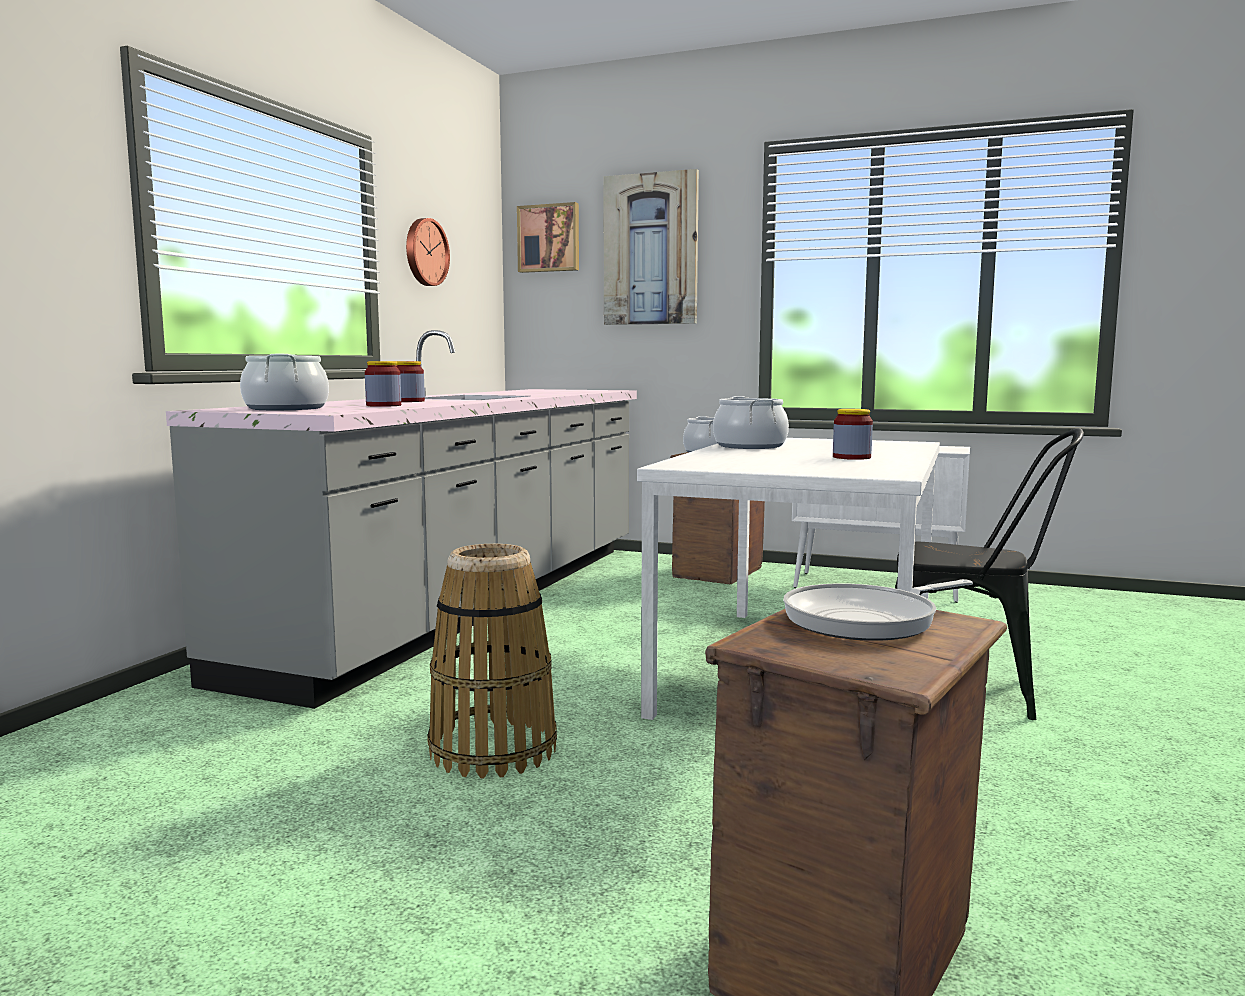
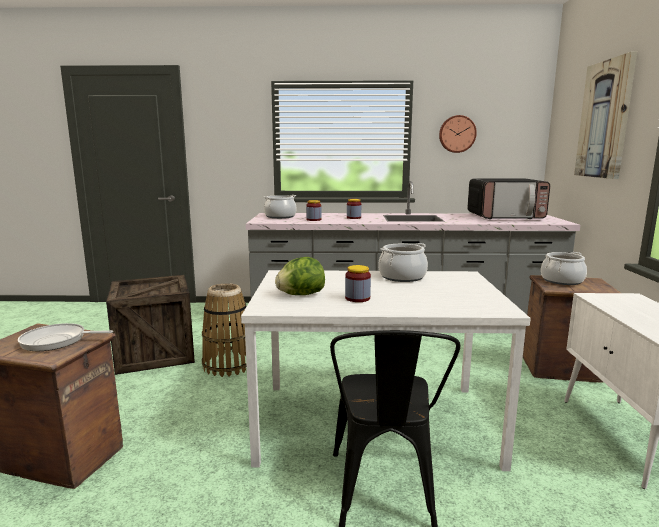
camera: 70 degrees right, 5 degrees up
picture [517,202,579,273] -> none
frying pan [783,579,973,641] -> frying pan turned 45 degrees counterclockwise [18,323,113,351]
none -> crate [106,275,195,375]
none -> lettuce [275,257,325,295]
none -> microwave [467,178,550,219]

